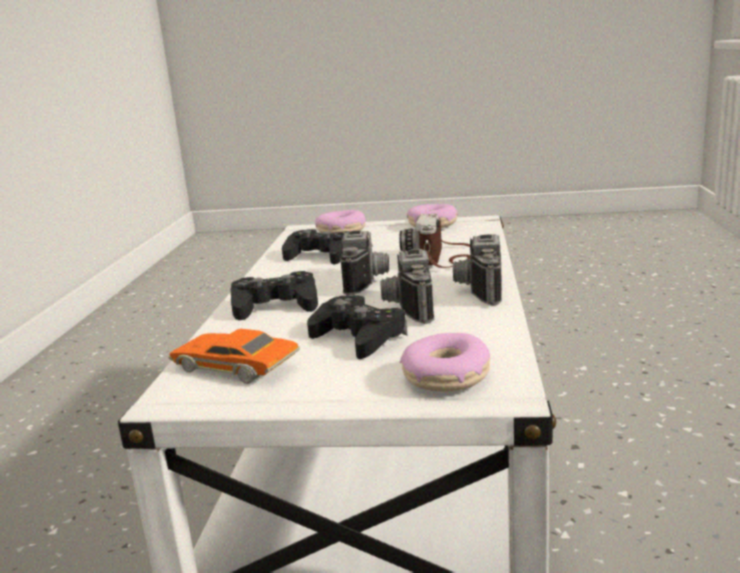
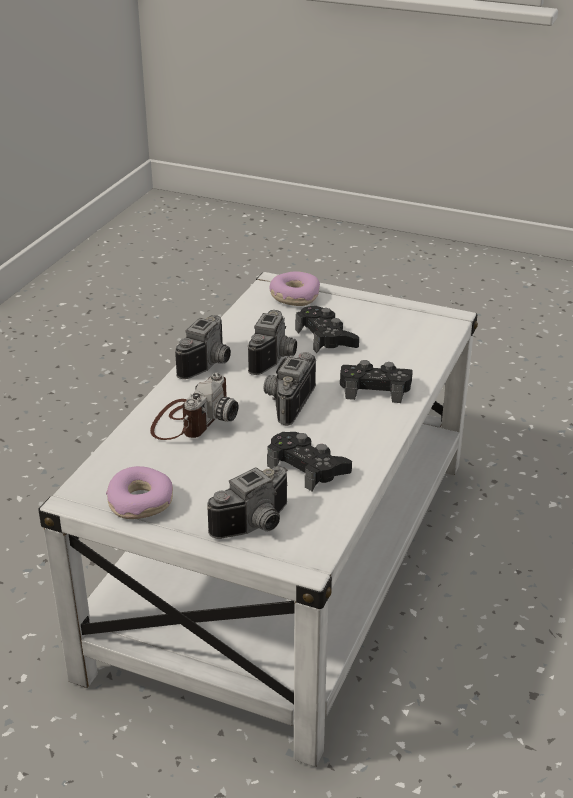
camera: 165 degrees left, 15 degrees up
orange toy car [168,329,300,384] -> none
donut [315,210,366,233] -> camera [207,466,288,539]

